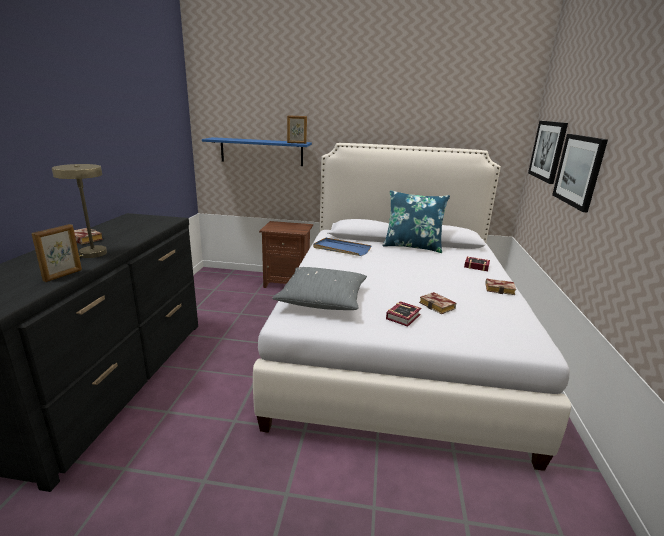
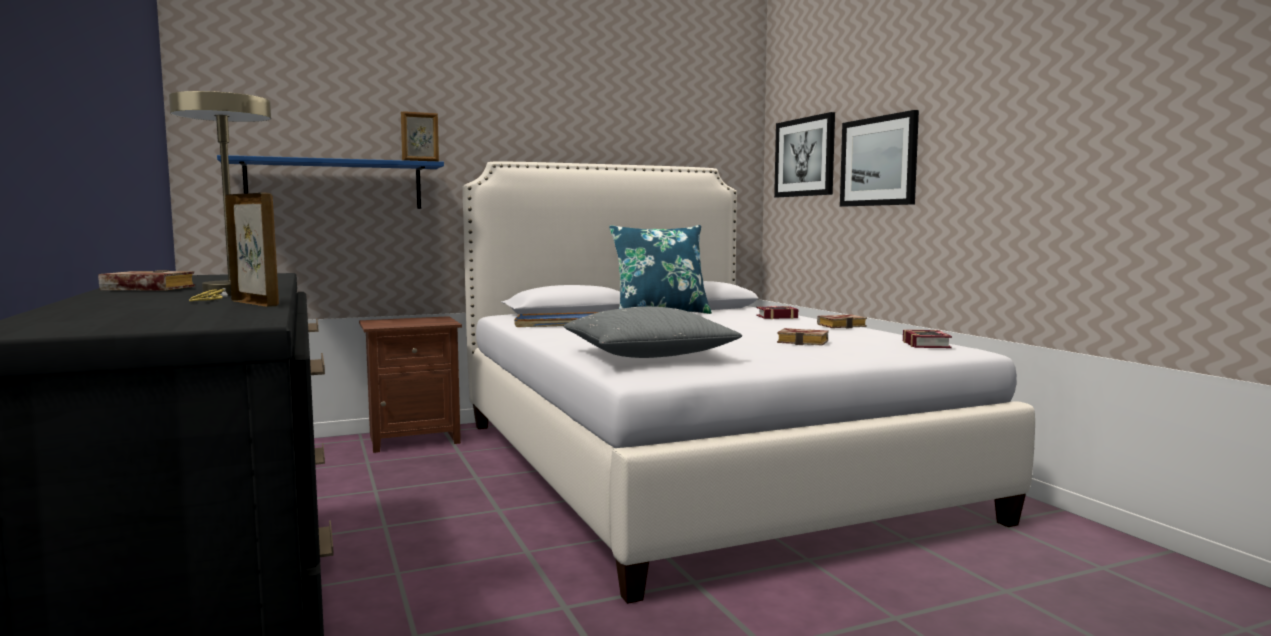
camera: 30 degrees left, 15 degrees down
picture frame [32,224,82,282] -> picture frame turned 45 degrees counterclockwise [225,193,279,307]
book [386,301,421,327] -> book moved to [903,330,952,348]

